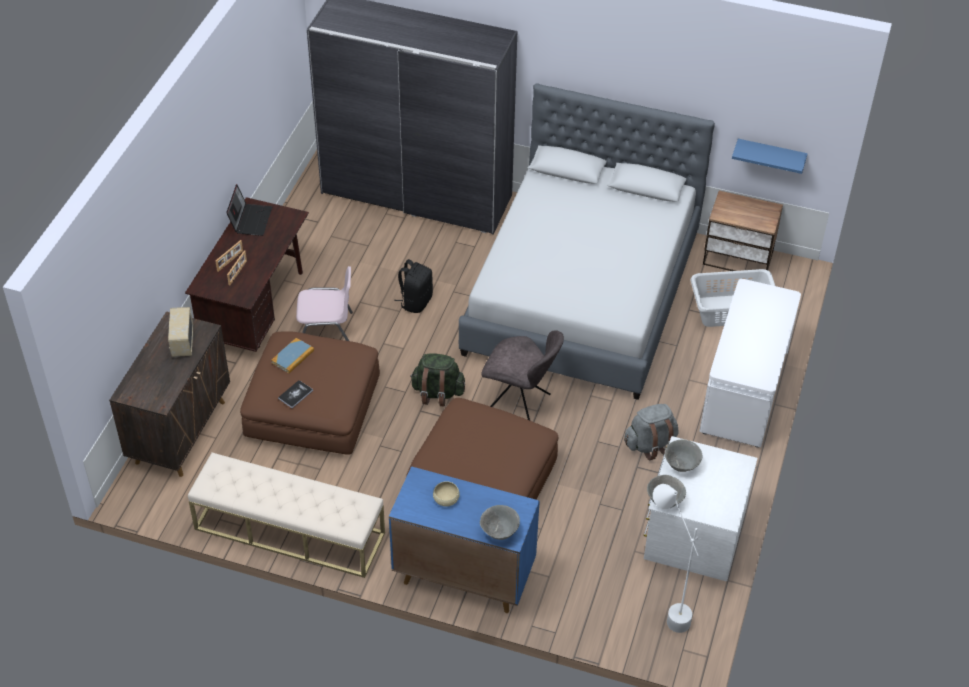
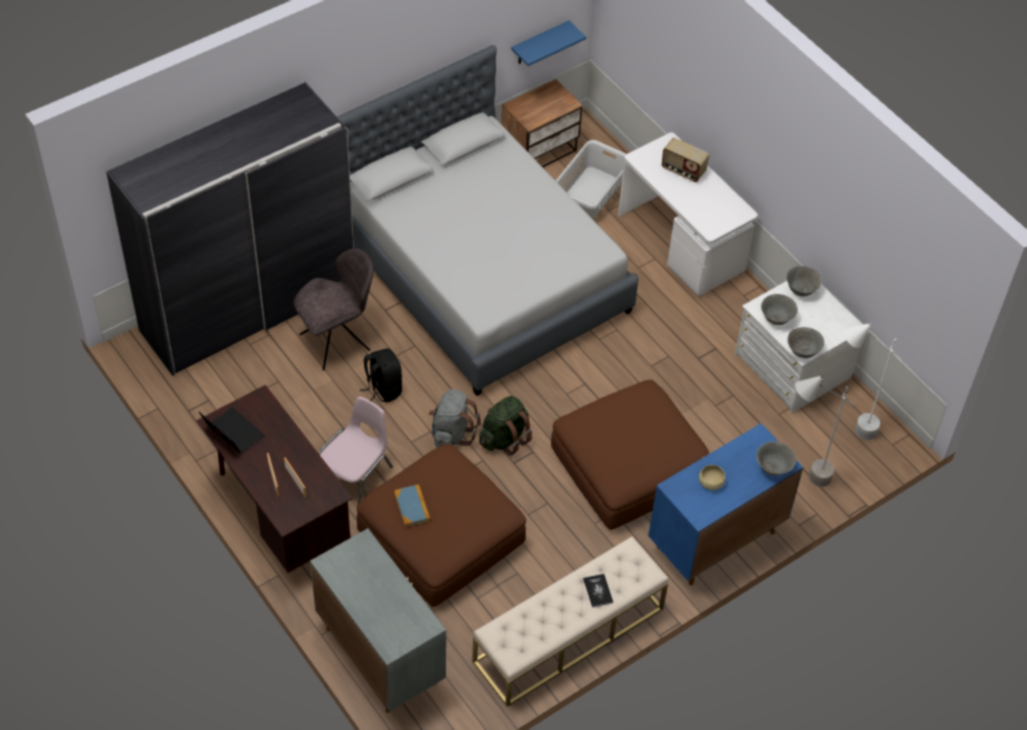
camera: 55 degrees left, 5 degrees up
brown cabinet [109,311,230,477] -> grey cabinet [310,528,446,713]
radio [168,307,193,357] -> radio moved to [662,138,709,182]
book [278,380,313,408] -> book moved to [583,574,613,608]
grey chair [481,330,564,420] -> grey chair moved to [293,248,374,371]
grey backpack [624,404,679,460] -> grey backpack moved to [429,390,481,448]
none -> grey bowl [786,266,822,296]
none -> grey floor lamp [795,375,854,487]

